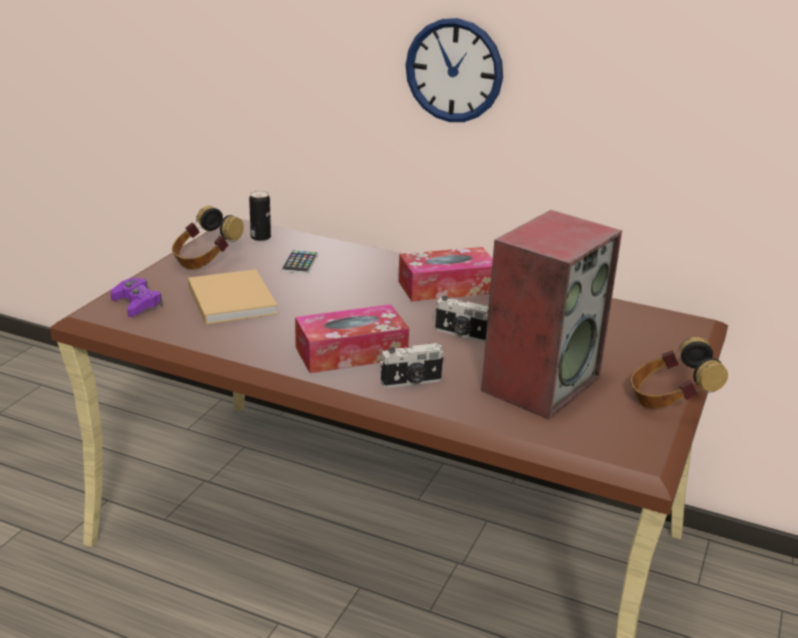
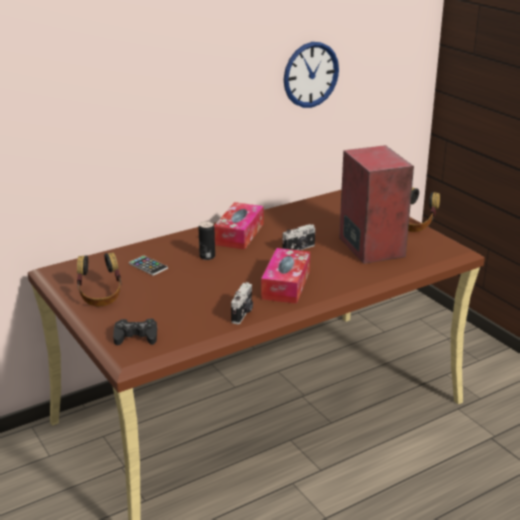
camera: 55 degrees left, 0 degrees up
purple game controller [110,278,162,317] -> black game controller [113,319,157,345]
beige book [188,269,278,325] -> none
can [249,191,271,241] -> can moved to [199,221,215,260]
camera [380,343,445,388] -> camera moved to [231,282,253,324]
wall clock [406,18,503,122] -> wall clock moved to [284,42,339,108]

